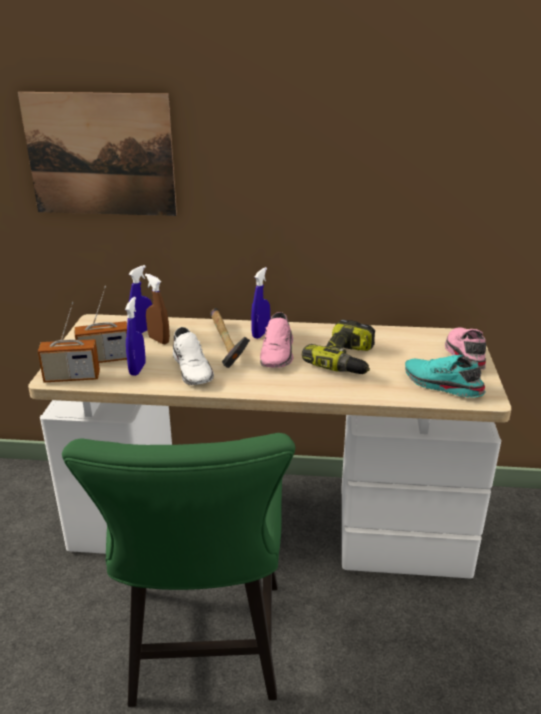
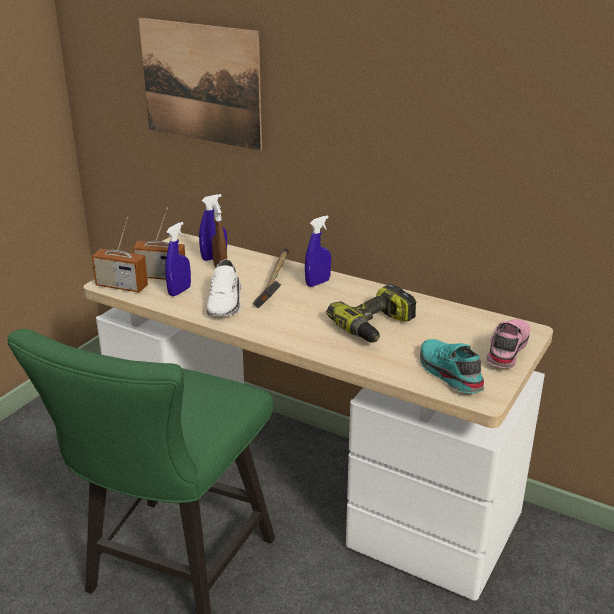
camera: 25 degrees right, 0 degrees up
pink shoe [260,312,294,367] -> none

